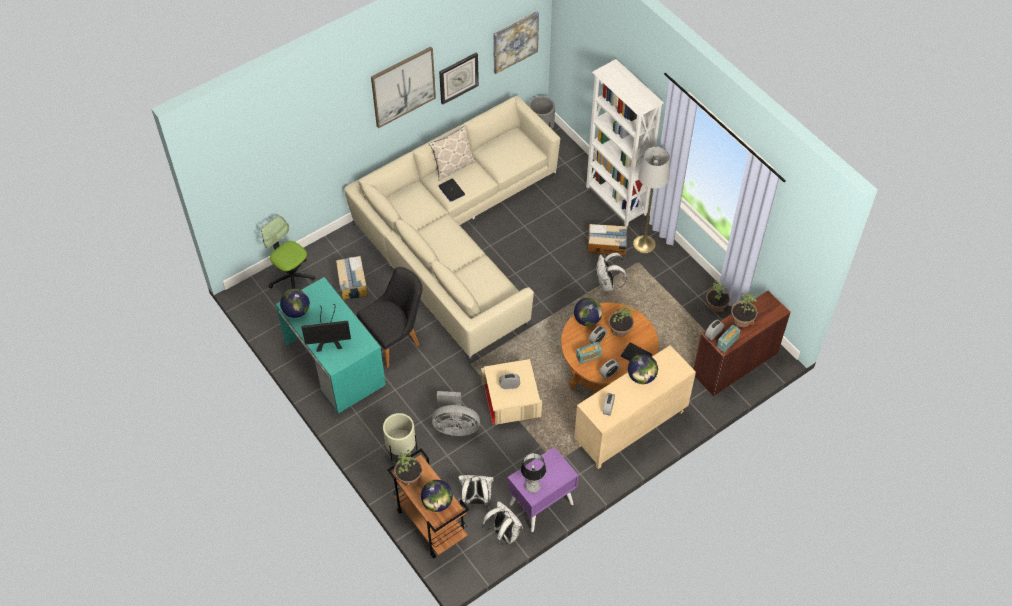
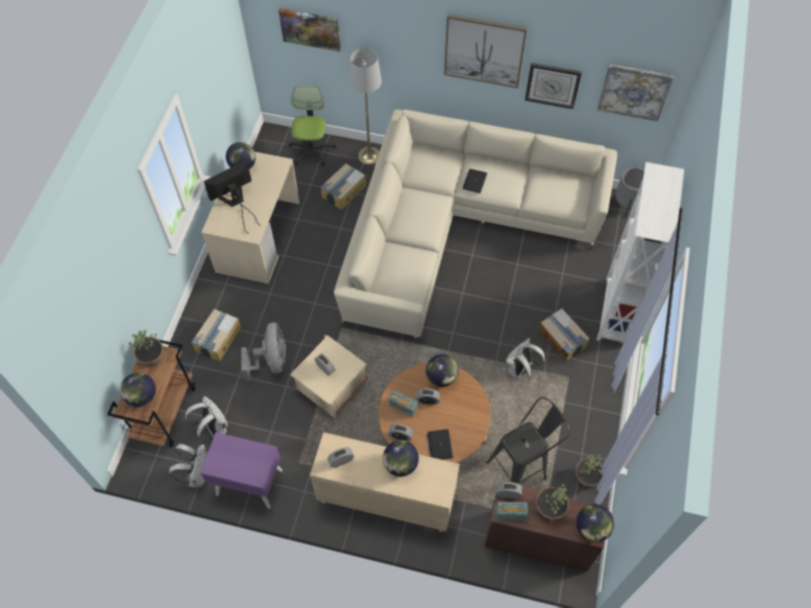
camera: 50 degrees right, 5 degrees up
turquoise desk [275,277,386,414] -> beige desk [201,152,300,284]
monitor [302,304,351,352] -> monitor turned 105 degrees clockwise [204,161,261,233]
black chair [357,267,422,368] -> none
beige planter [383,413,417,461] -> cardboard box [191,309,241,362]
pillow [429,125,476,181] -> none
grey fan [432,391,480,436] -> grey fan turned 150 degrees counterclockwise [241,323,286,382]
table lamp [521,453,546,493] -> none
potted plant [608,307,634,337] -> none
grey floor lamp [633,147,670,254] -> grey floor lamp moved to [349,48,382,165]
none -> picture [279,9,341,52]
none -> black stool [486,397,570,484]
none -> globe [576,504,614,542]

